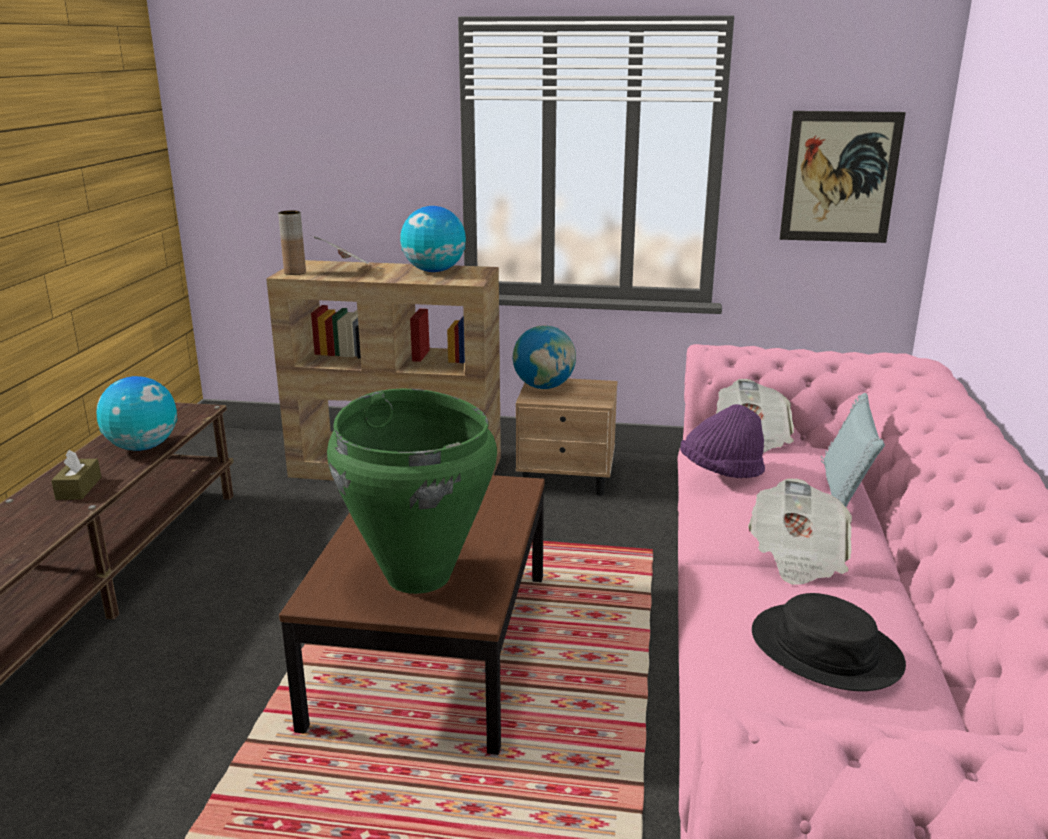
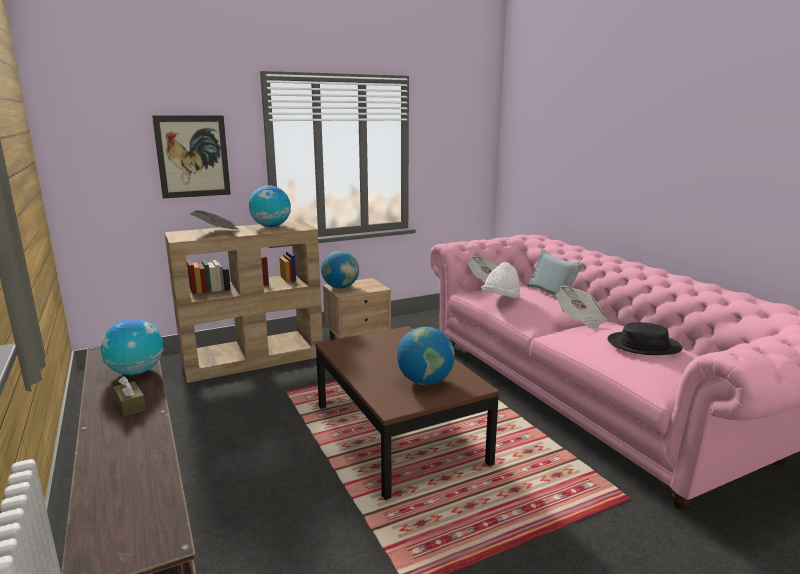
camera: 35 degrees left, 5 degrees down
brown vase [278,210,306,275] -> none
green vase [327,389,497,594] -> globe [397,327,455,385]
purple hat [680,404,765,478] -> white hat [481,262,520,298]
picture [780,111,906,243] -> picture moved to [152,116,231,199]

